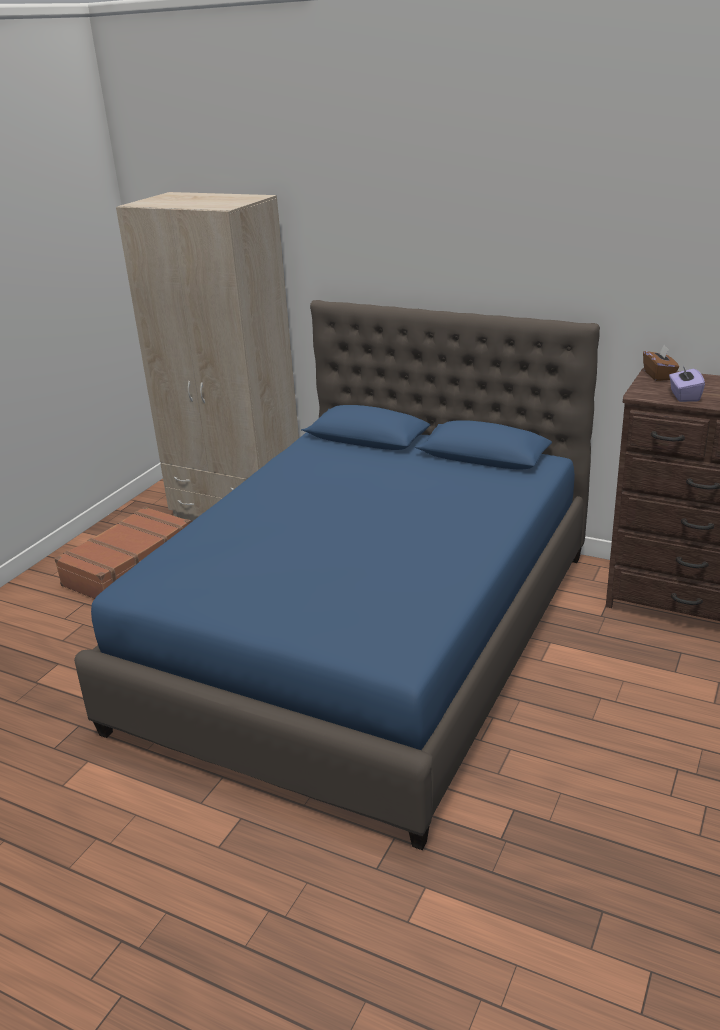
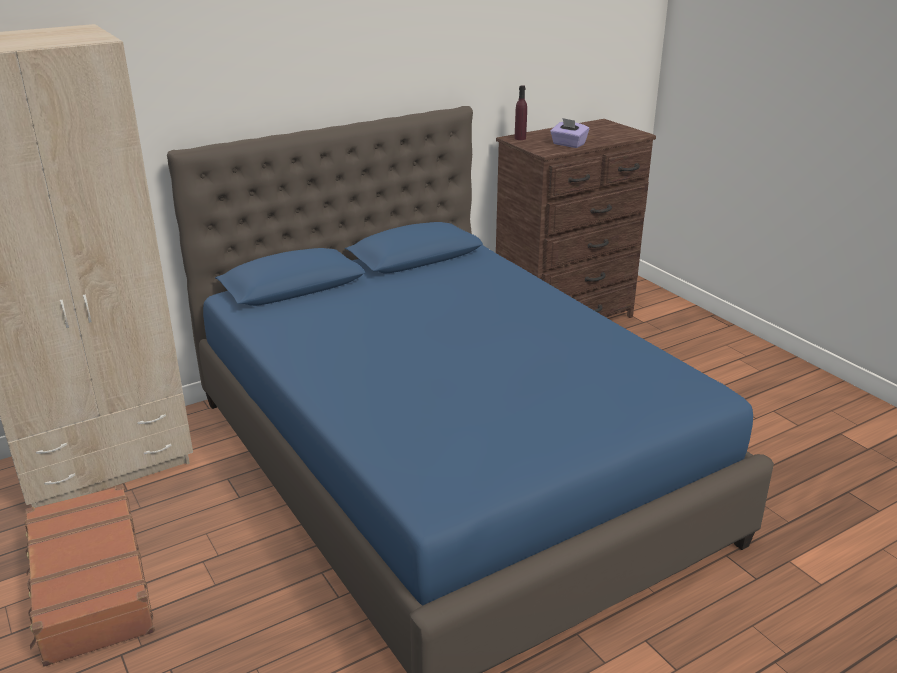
camera: 60 degrees left, 0 degrees up
brown tissue box [643,345,679,381] -> purple bottle [514,85,527,140]

